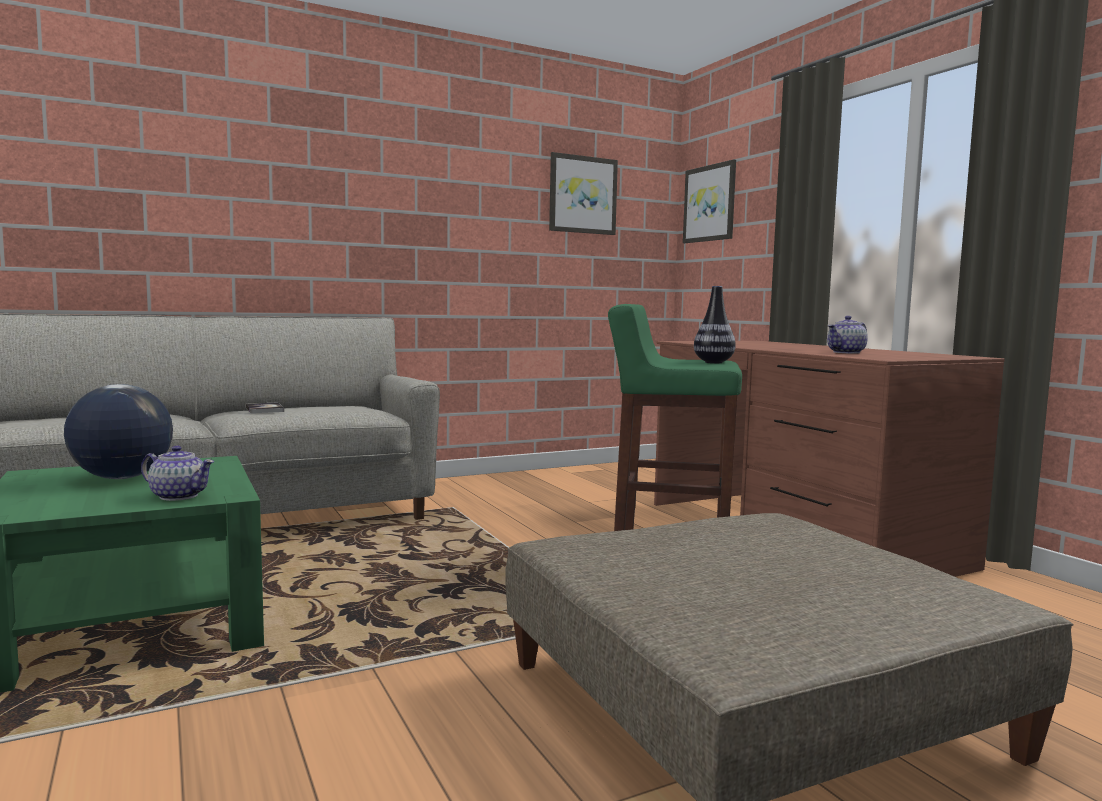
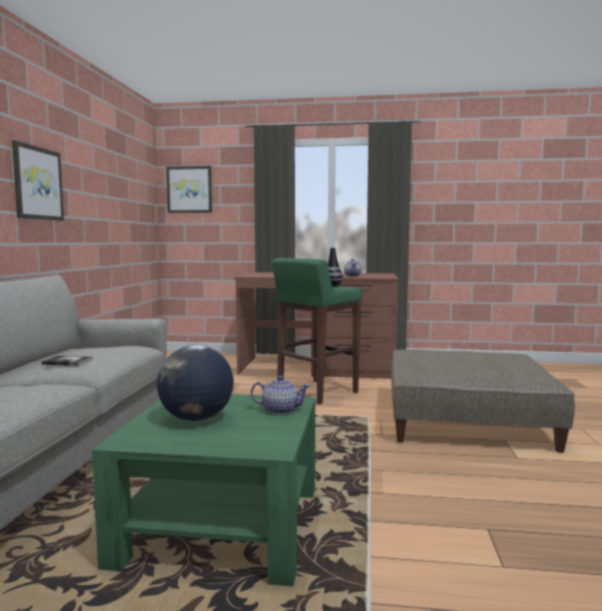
camera: 55 degrees left, 0 degrees up
teapot [141,445,214,501] -> teapot turned 45 degrees clockwise [251,376,310,414]
picture [549,152,618,235] -> picture moved to [12,140,64,221]

